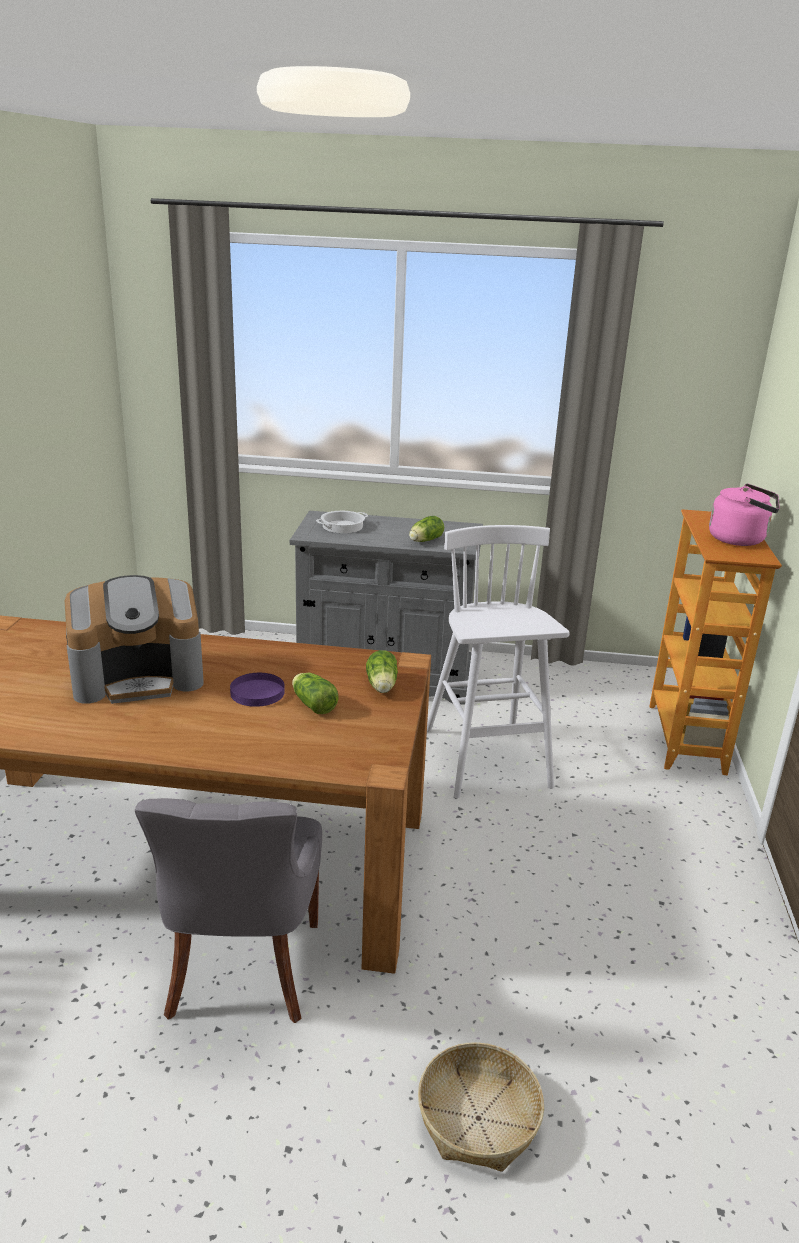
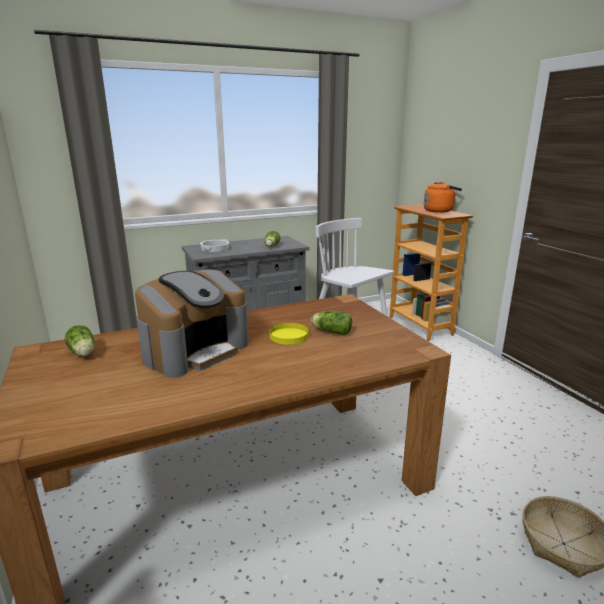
camera: 30 degrees left, 5 degrees down
grey chair [135,798,322,1023] -> none
purple plate [230,673,285,707] -> yellow plate [269,323,309,345]
lettuce [366,650,398,693] -> lettuce moved to [65,325,95,357]
pink kettle [709,483,780,546] -> orange kettle [424,182,462,213]

